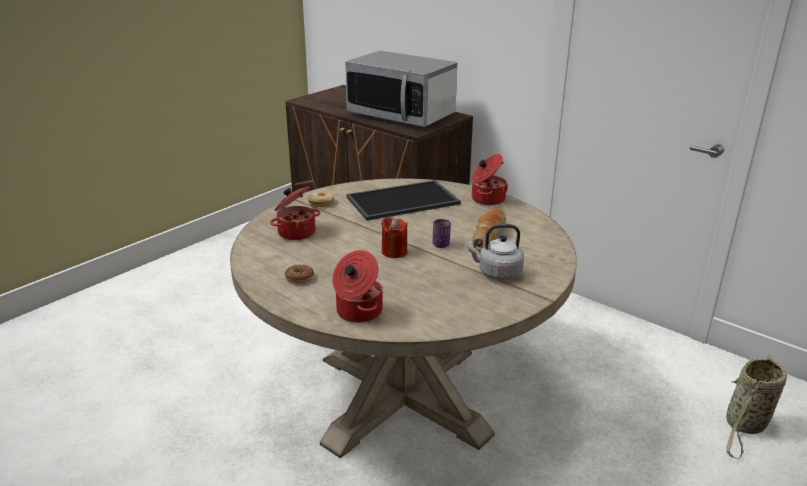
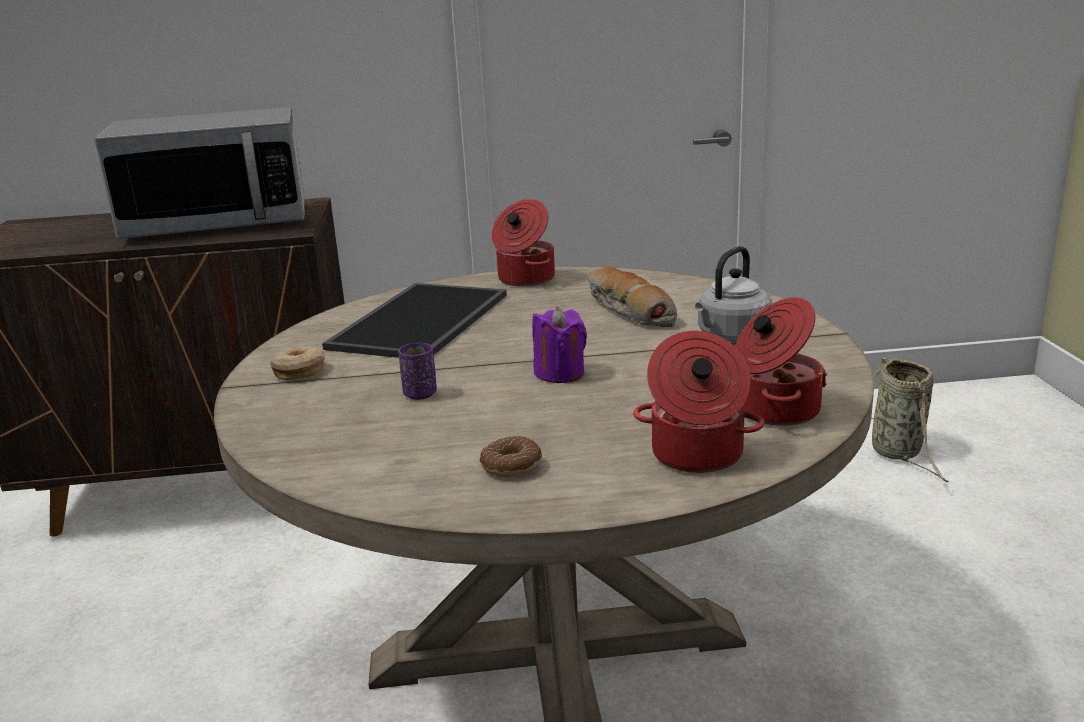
camera: 45 degrees left, 5 degrees down
cooking pot [270,186,321,240] -> cooking pot moved to [735,297,827,426]
red candle [381,217,407,258] -> purple candle [532,307,587,383]
purple cup [433,219,451,248] -> purple cup moved to [398,343,437,400]

